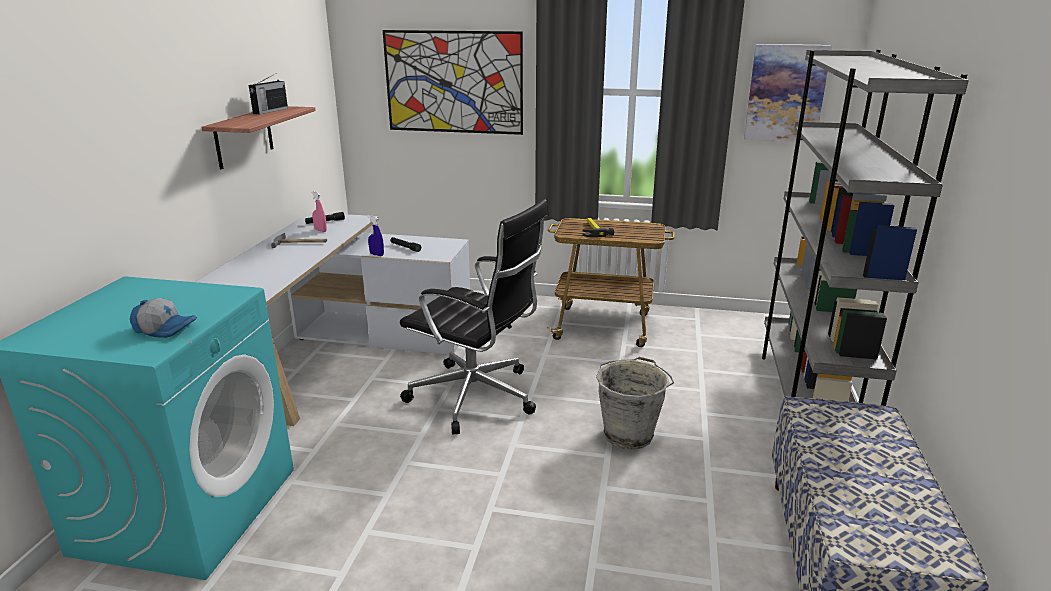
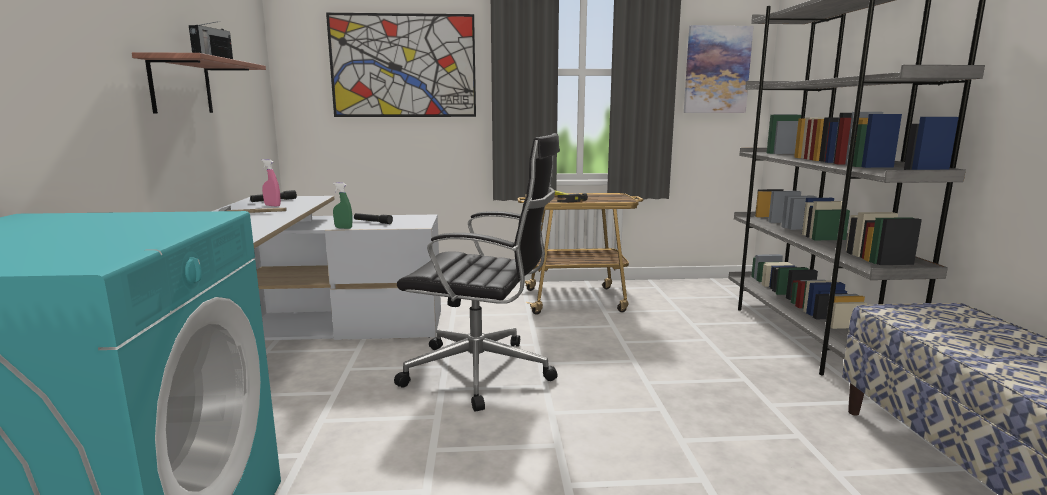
camera: 15 degrees left, 10 degrees down
cap [130,298,197,338] -> none
blue spray bottle [368,216,384,256] -> green spray bottle [333,182,352,229]
grey bucket [596,357,674,450] -> none

